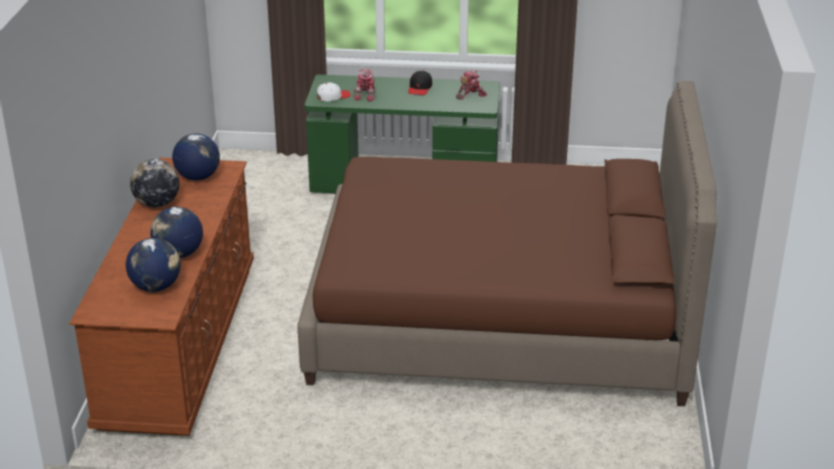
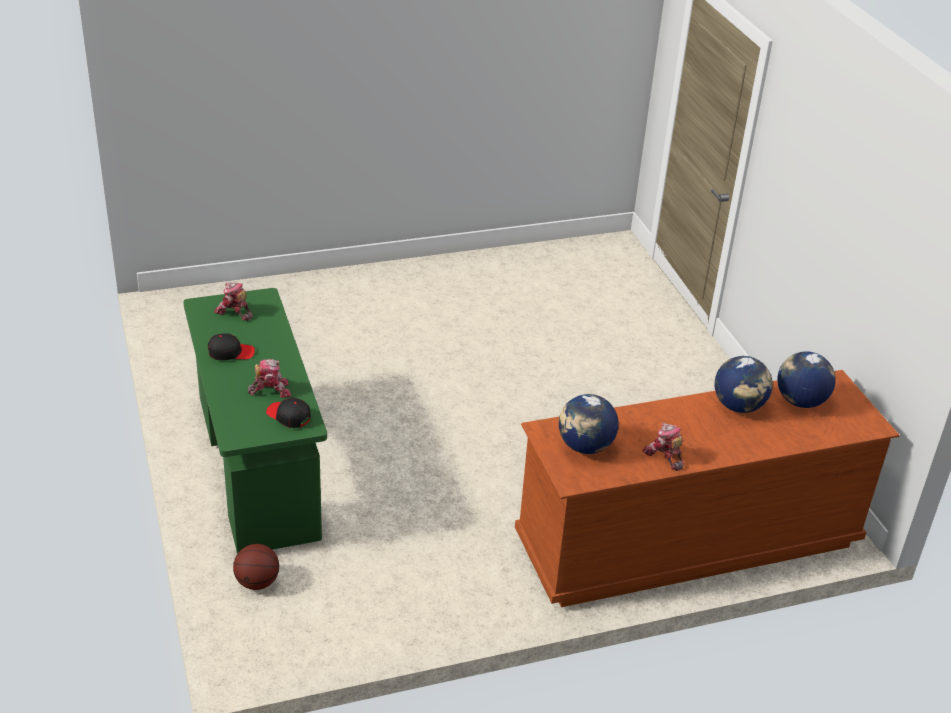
camera: 115 degrees left, 5 degrees up
globe [130,159,179,208] -> toy robot [642,423,684,471]
brown bed [297,81,717,406] -> none
white cap [317,82,351,101] -> black cap [266,398,311,428]
none -> basketball [233,544,279,590]

